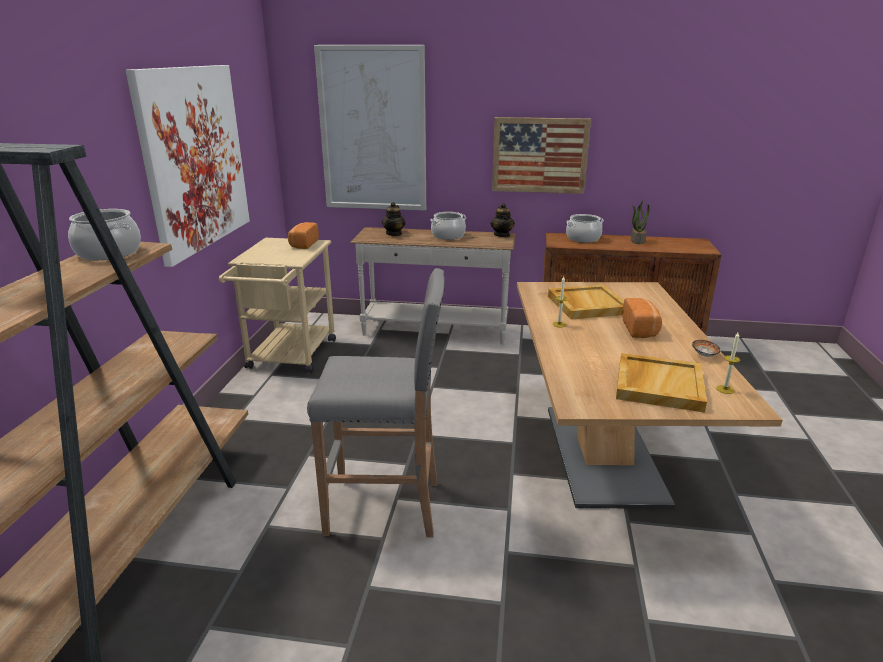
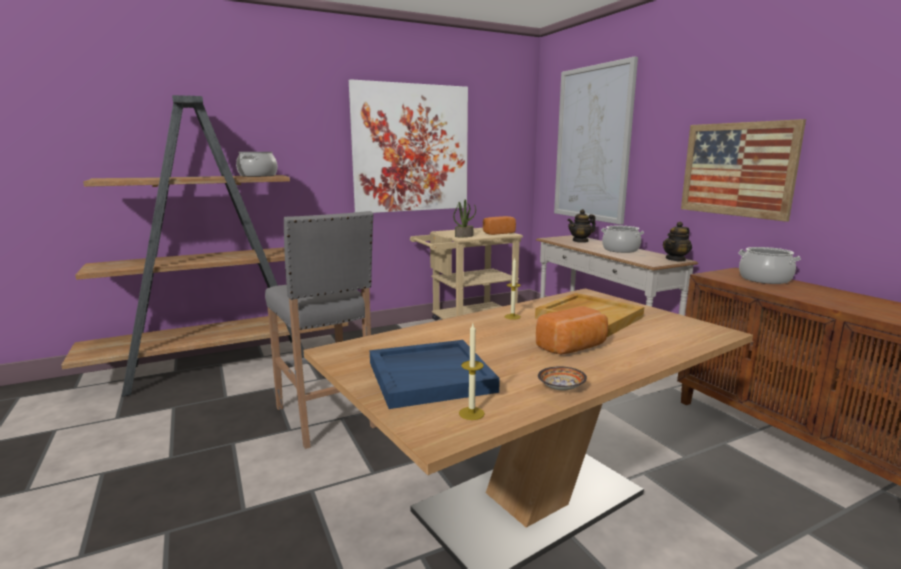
camera: 55 degrees right, 10 degrees down
beige tray [616,353,707,412] -> blue tray [370,340,500,409]
potted plant [631,201,650,244] -> potted plant moved to [453,199,476,237]

